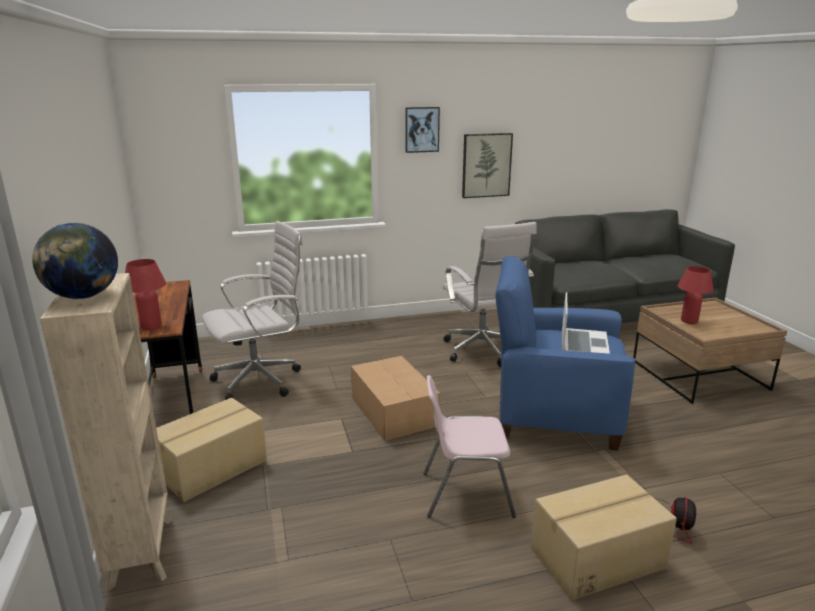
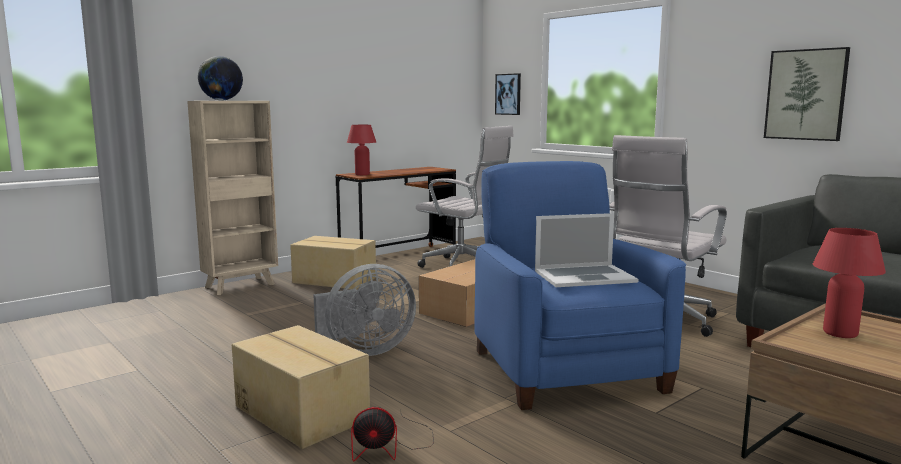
camera: 65 degrees right, 10 degrees down
picture [405,107,440,153] -> picture moved to [495,73,521,115]
pink chair [423,375,516,518] -> grey fan [313,264,416,356]

